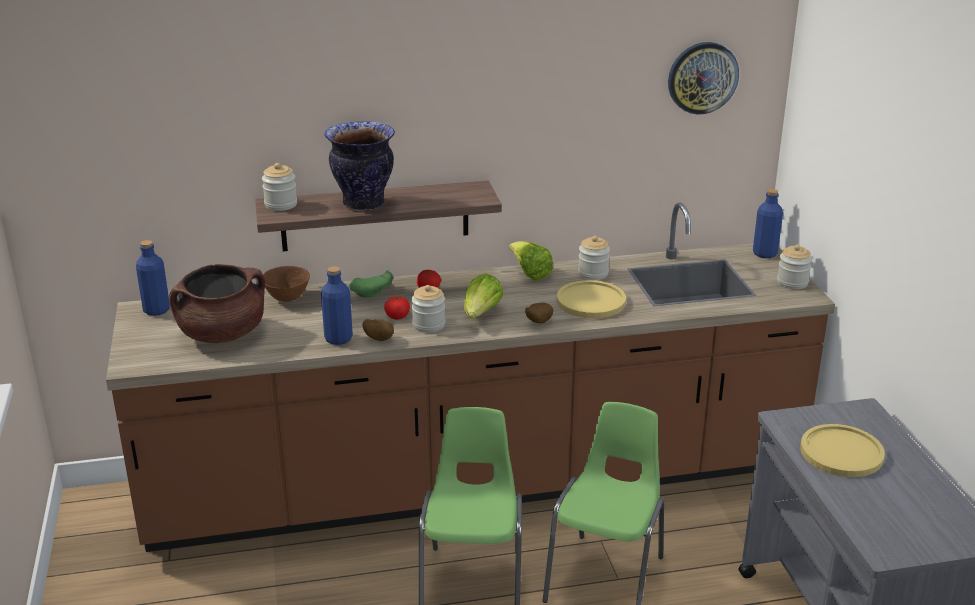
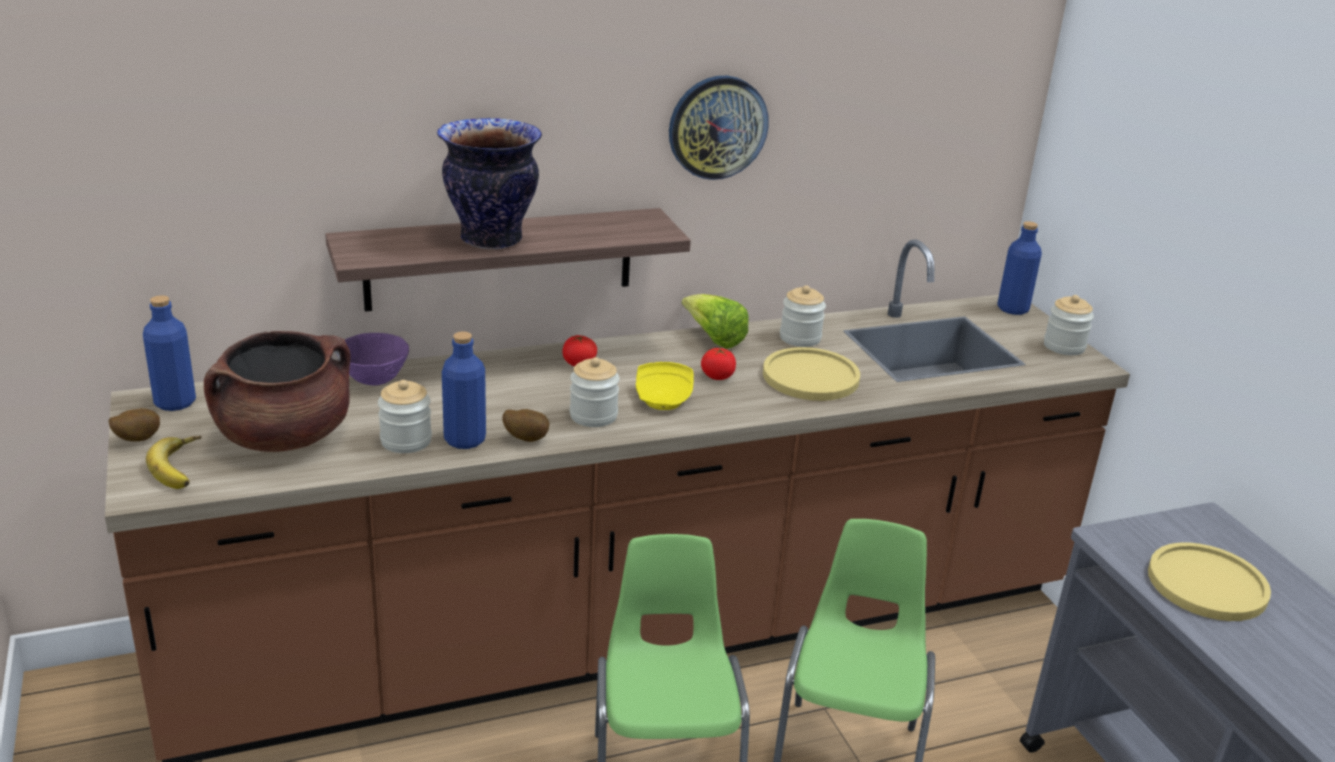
camera: 10 degrees left, 0 degrees up
jar [262,163,297,211] -> jar moved to [378,380,432,453]
brown bowl [263,266,310,302] -> purple bowl [337,333,409,386]
green plate [348,270,393,297] -> none
tomato [384,296,410,320] -> tomato moved to [701,348,736,380]
lettuce [464,274,503,319] -> yellow plate [636,362,694,410]
potato [525,302,553,324] -> potato moved to [108,408,160,442]
wall clock [668,42,739,115] -> wall clock moved to [669,76,769,180]
none -> banana [146,436,202,489]

